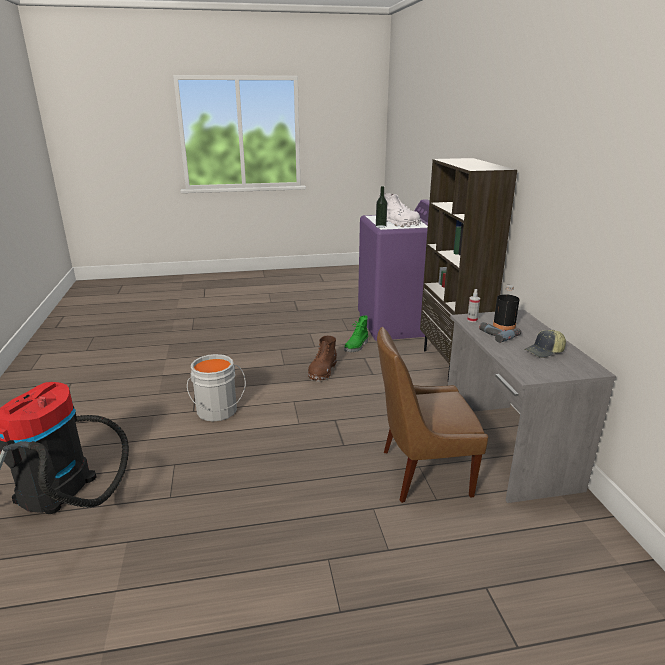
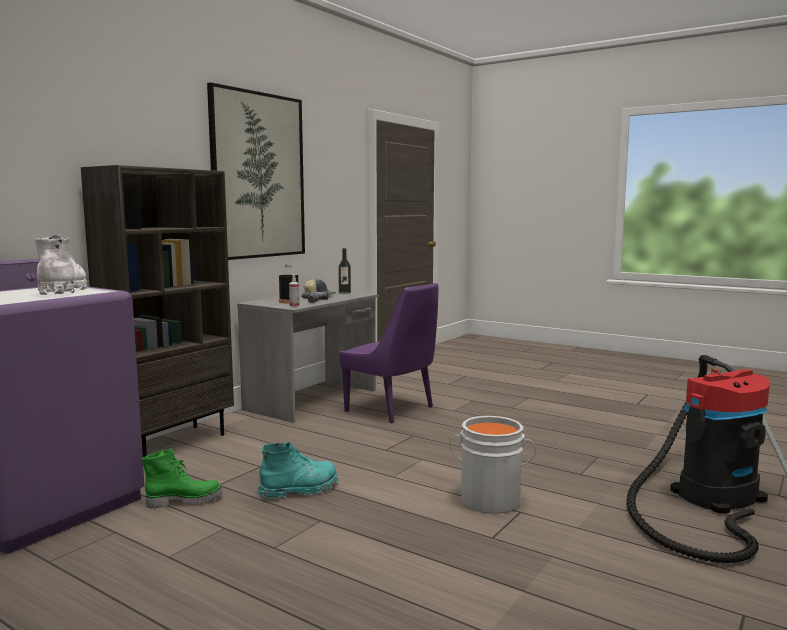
camera: 135 degrees left, 15 degrees down
brown boot [308,336,337,382] -> turquoise boot [258,442,338,499]
bottle [376,186,387,228] -> bottle moved to [338,248,351,294]
brown chair [377,327,488,503] -> purple chair [339,283,439,424]
none -> picture [207,83,305,260]

